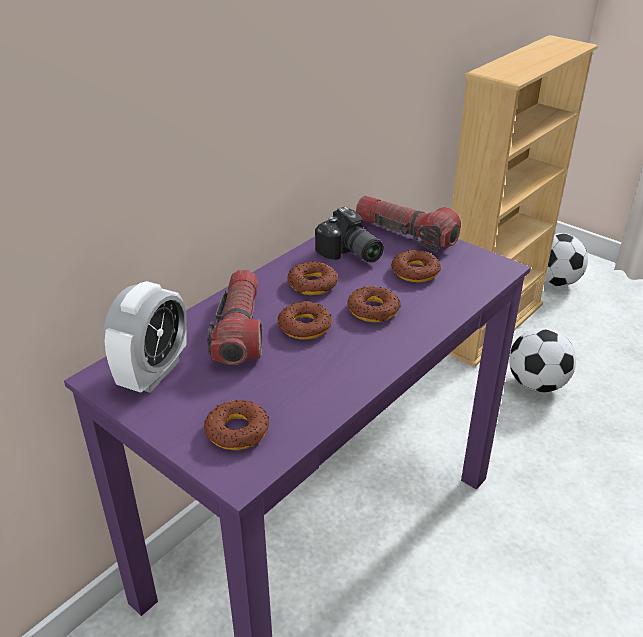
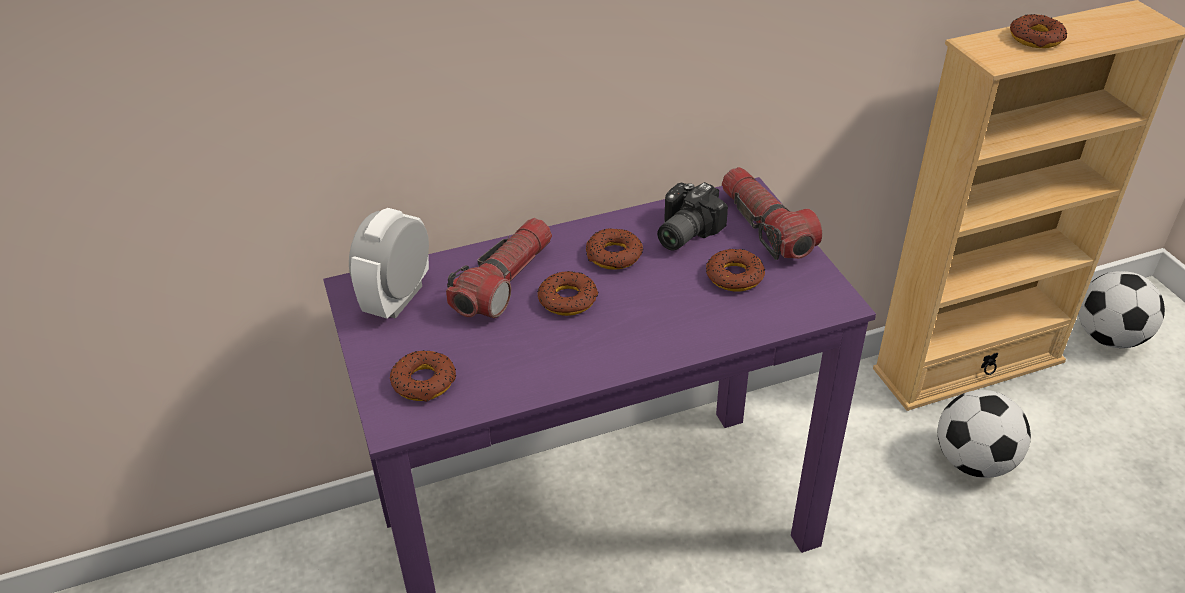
camera: 30 degrees right, 5 degrees up
alarm clock [103,281,187,393] -> alarm clock turned 150 degrees clockwise [349,208,429,319]
camera [315,207,384,262] -> camera turned 45 degrees clockwise [657,182,728,250]
donut [347,286,401,322] -> donut moved to [1010,14,1067,48]

